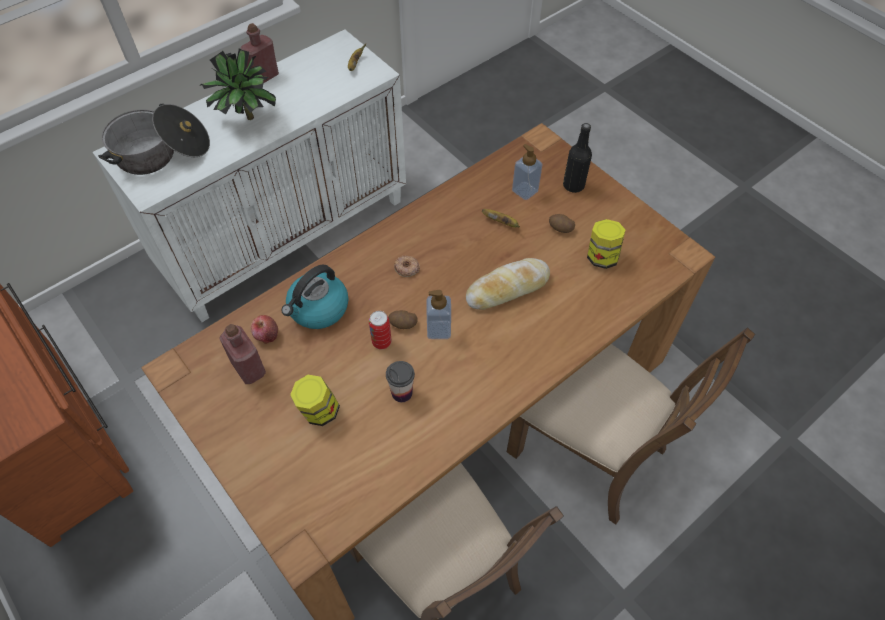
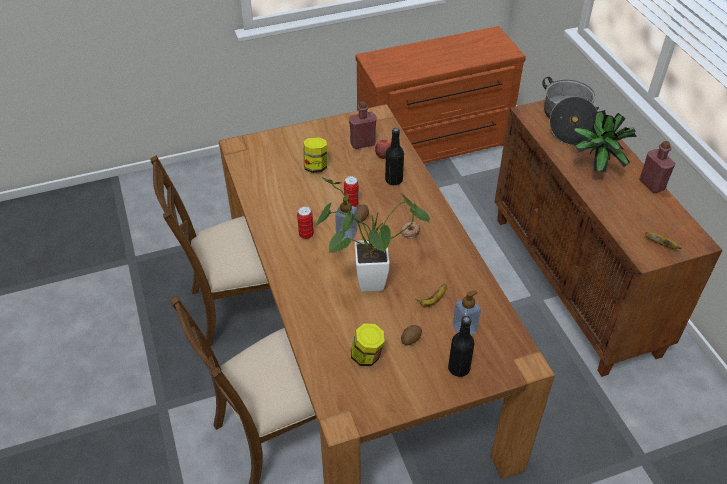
camera: 110 degrees right, 10 degrees down
white cabinet [92,29,406,322] -> brown cabinet [494,100,722,377]
kettle [281,265,349,329] -> black bottle [385,128,404,185]
cup [386,361,415,402] -> none
bread [466,258,550,310] -> potted plant [316,177,430,292]
none -> can [297,206,314,239]

